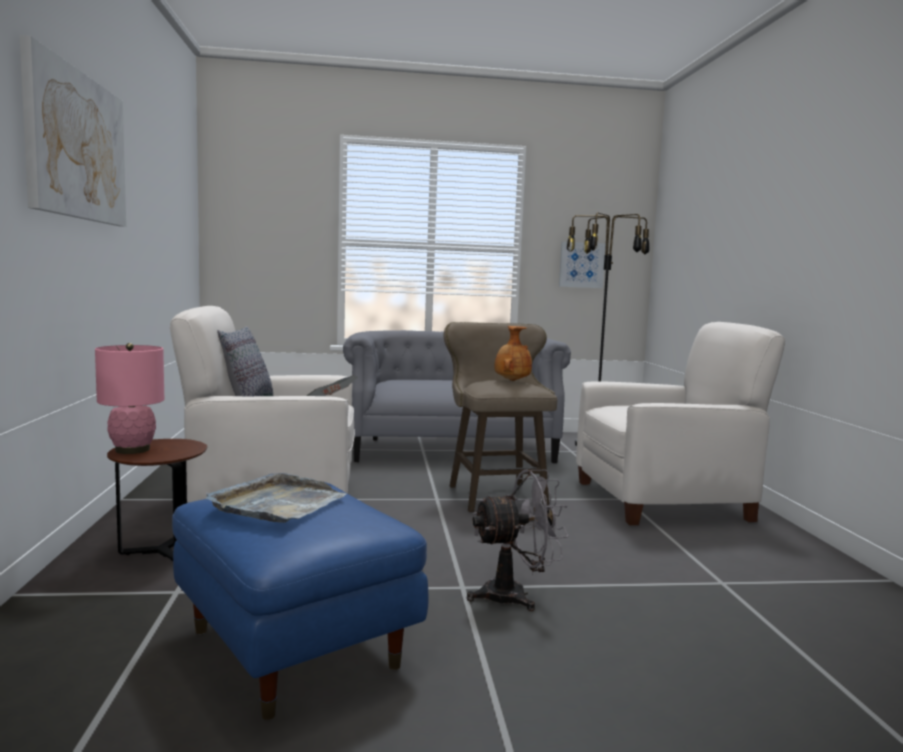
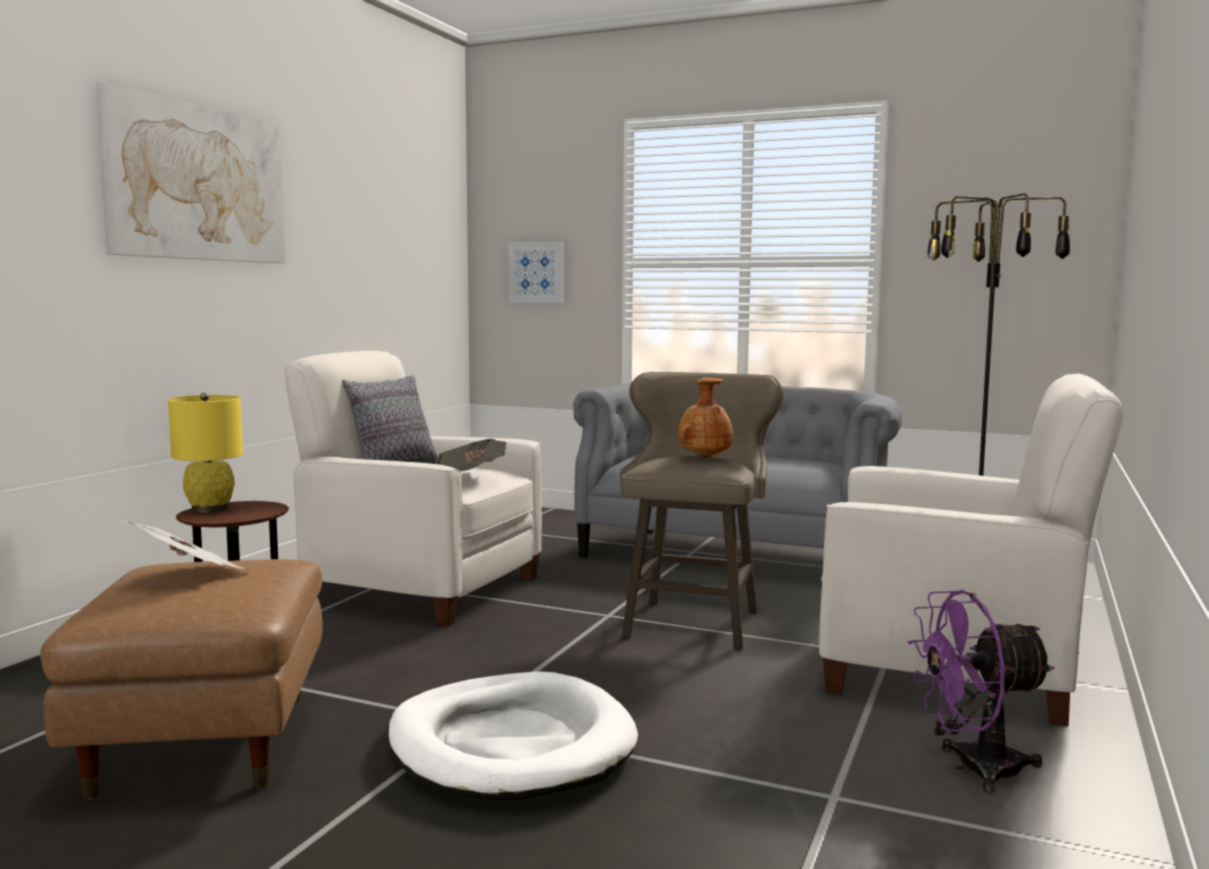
camera: 30 degrees right, 0 degrees up
pink table lamp [95,343,164,454] -> yellow table lamp [168,393,243,513]
blue ottoman [172,482,429,720] -> brown ottoman [40,559,323,800]
grey tray [206,473,347,523] -> newspaper [124,521,248,570]
grey fan [467,470,569,611] -> white dog bed [388,671,638,800]
picture [559,242,606,288] -> picture moved to [508,241,564,303]
none -> purple fan [908,590,1055,793]

